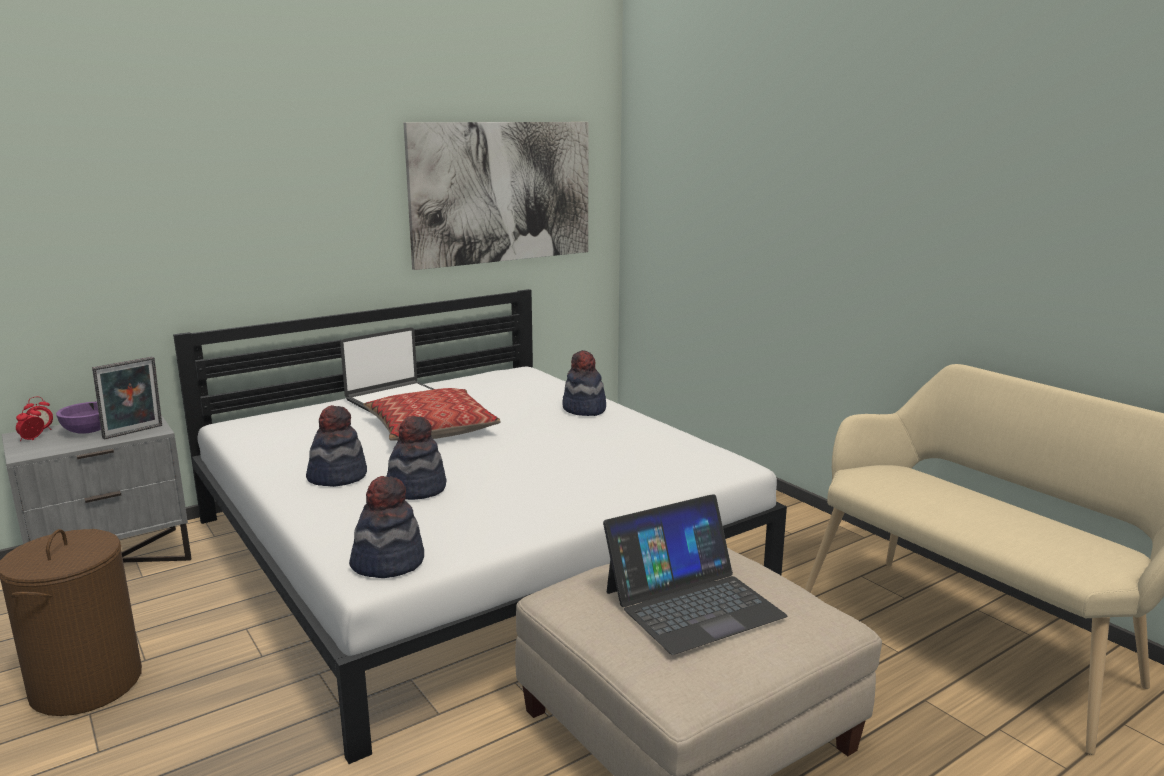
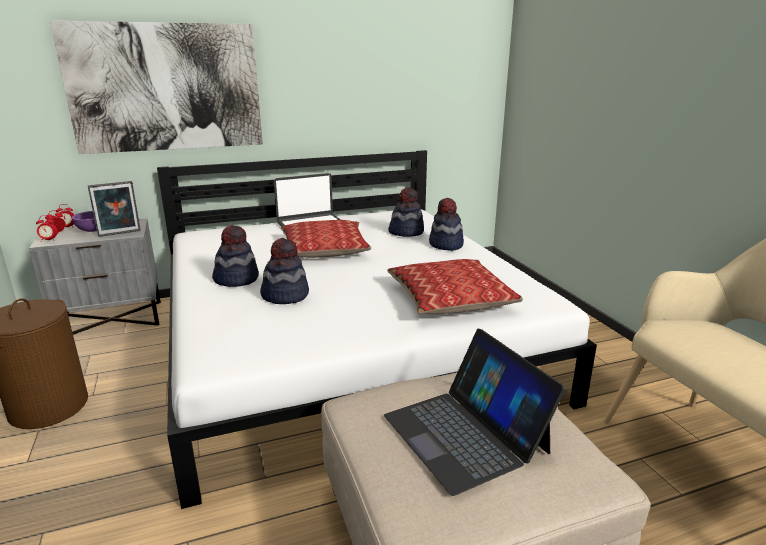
camera: 15 degrees right, 5 degrees up
hat [349,476,424,578] -> hat moved to [388,188,424,237]
picture [404,122,589,270] -> picture moved to [50,21,263,154]
laptop [603,494,787,655] -> laptop turned 75 degrees clockwise [384,329,566,496]
none -> alarm clock [36,215,58,241]
none -> pillow [387,259,523,314]

